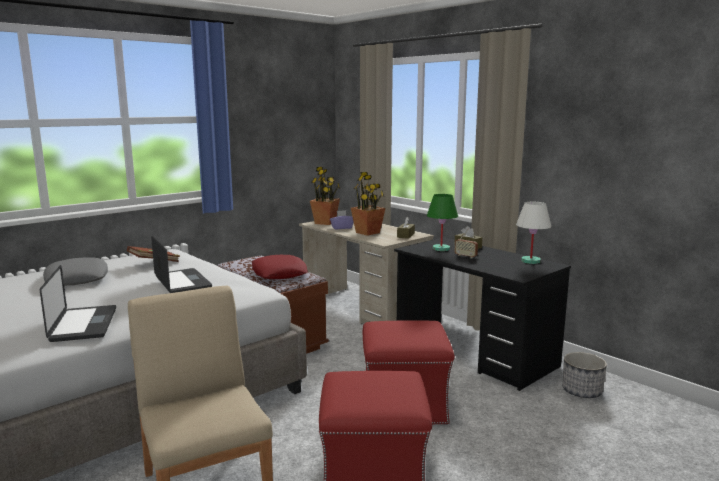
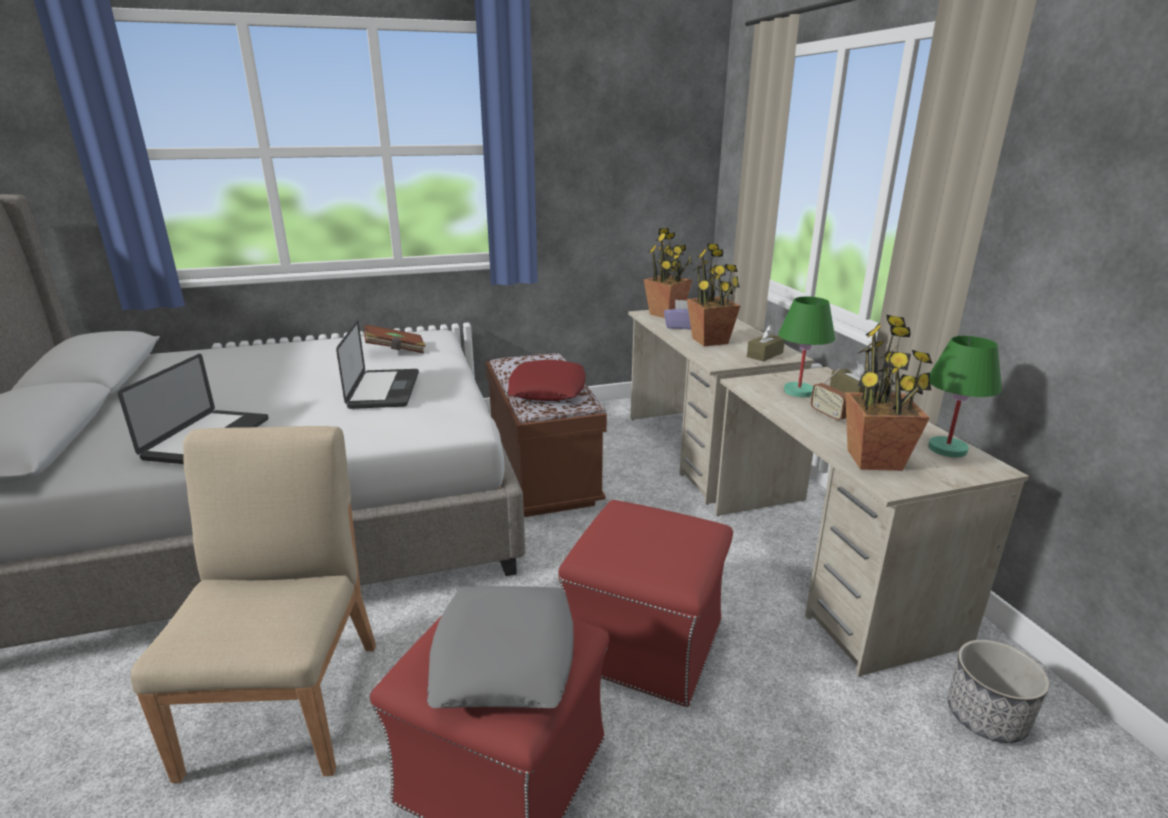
camera: 25 degrees right, 10 degrees up
grey pillow [43,258,108,285] -> grey pillow moved to [427,586,574,708]
black desk [394,237,571,391] -> beige desk [715,367,1029,677]
white table lamp [516,202,551,264] -> green table lamp [928,336,1002,457]
none -> potted plant [845,315,933,471]

